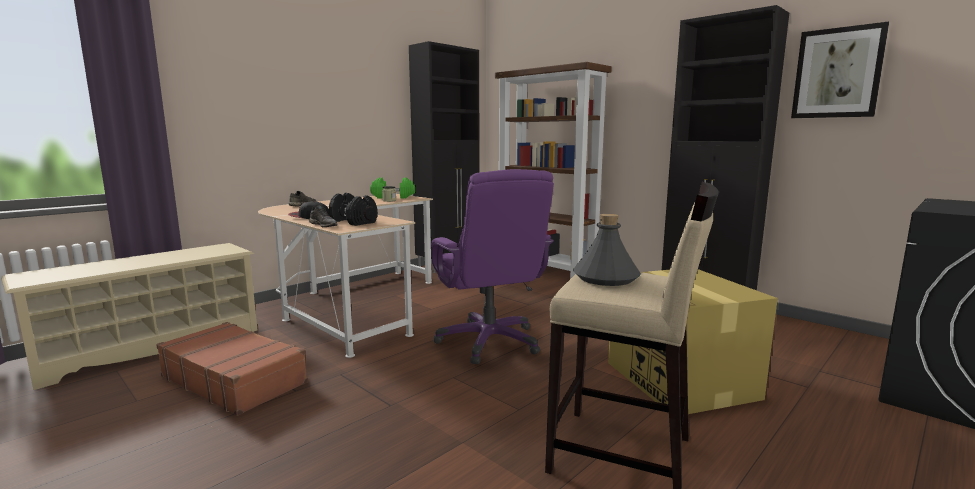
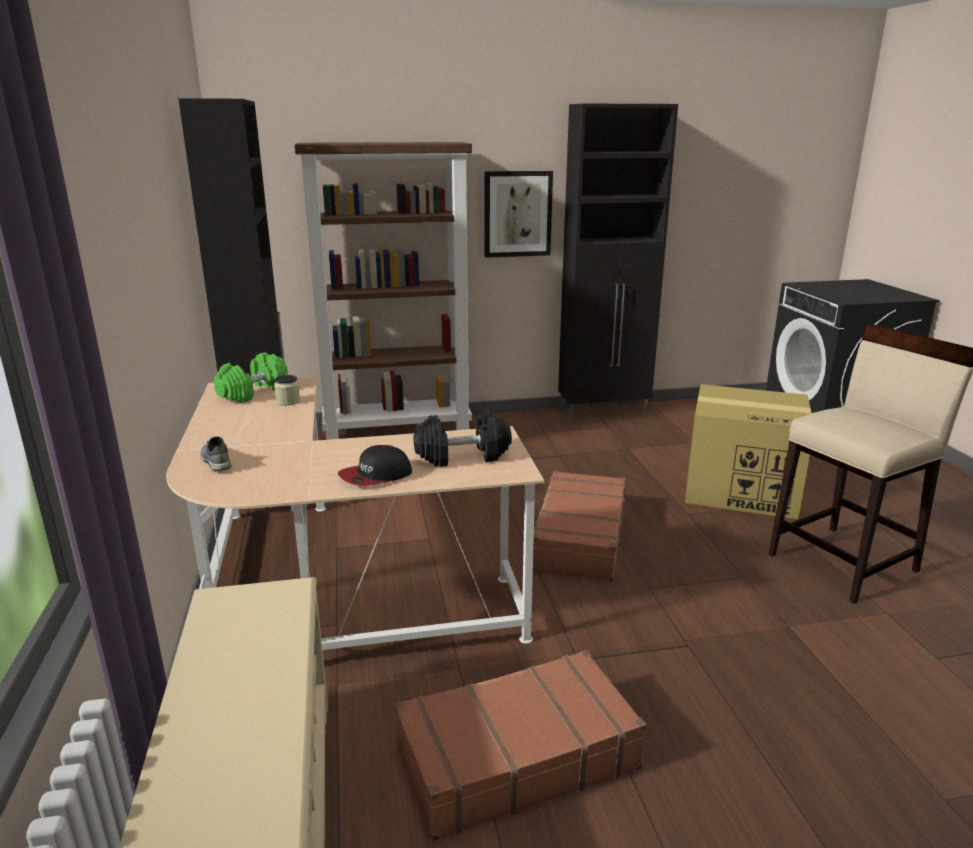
camera: 55 degrees left, 10 degrees up
grey shoe [309,205,338,227] -> none
purple office chair [431,169,554,364] -> brown suitcase [533,471,626,582]
grey bottle [573,214,641,286] -> none
picture [791,22,889,118] -> picture moved to [485,171,553,258]

